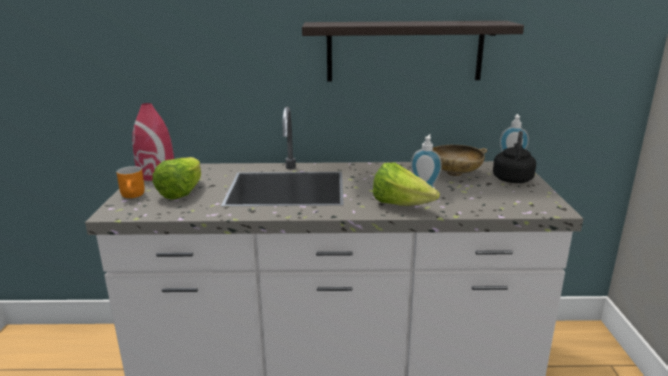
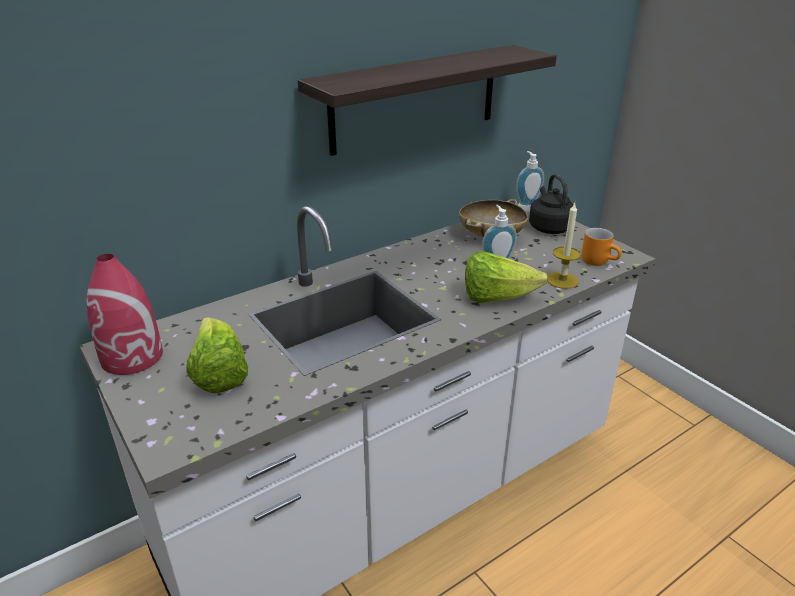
camera: 35 degrees left, 10 degrees up
orange mug [116,166,145,198] -> orange mug moved to [582,228,622,266]
none -> candle [547,202,581,289]

